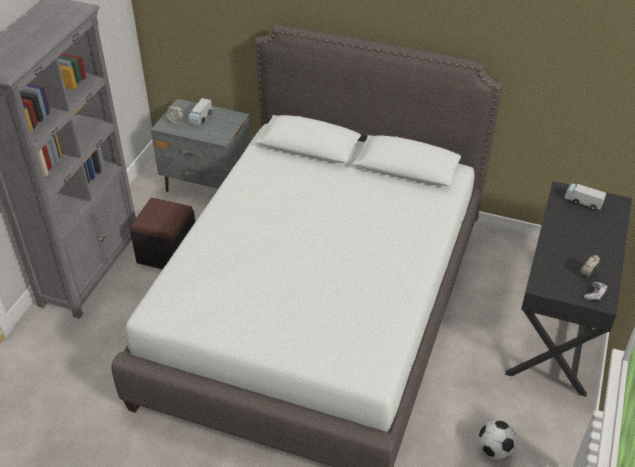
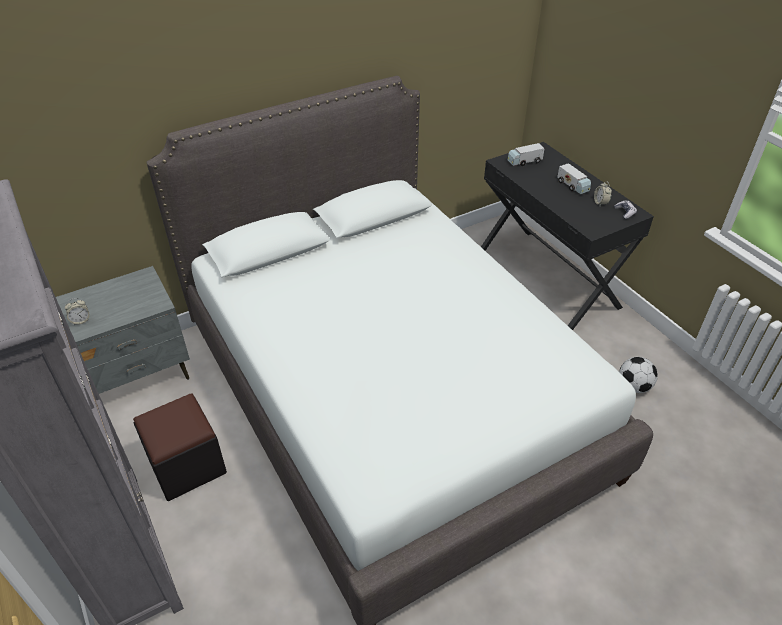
camera: 50 degrees left, 0 degrees up
toy truck [189,98,212,126] -> toy truck moved to [557,163,591,194]

